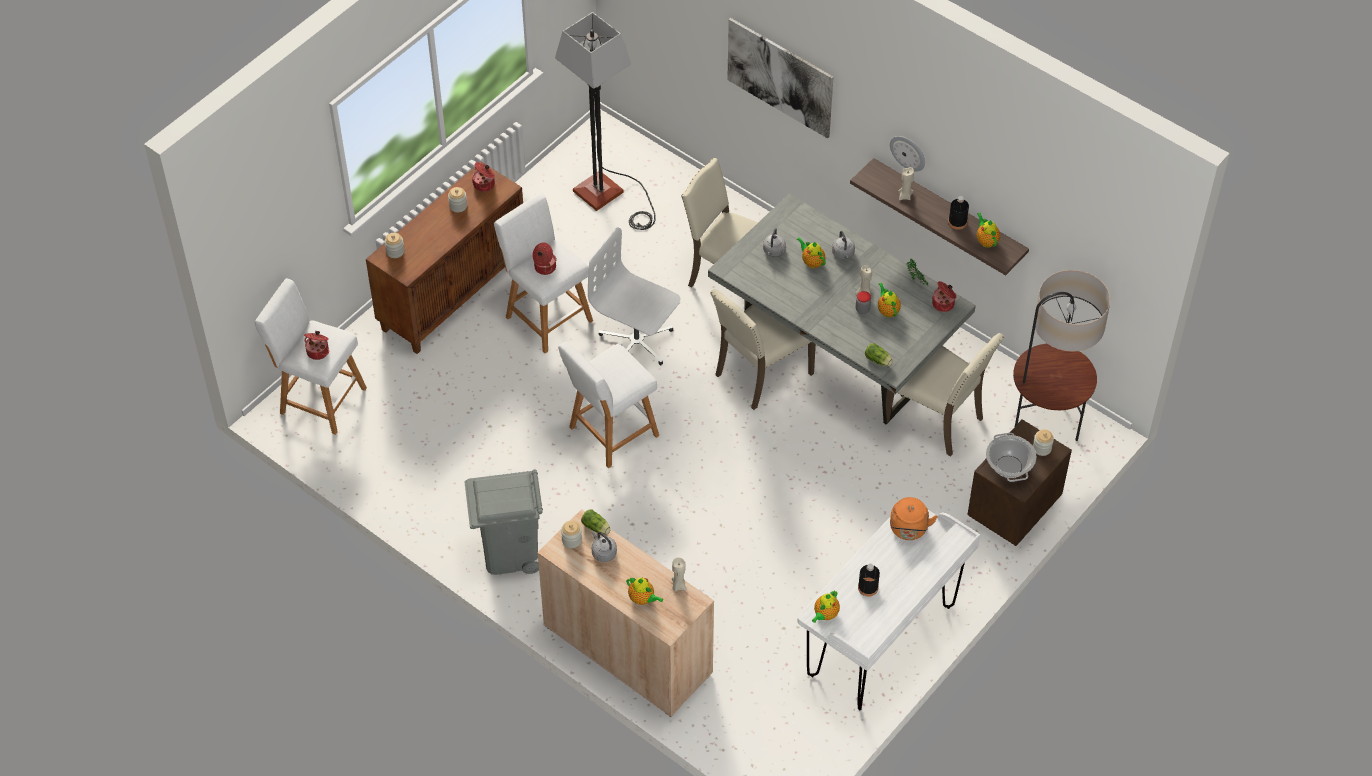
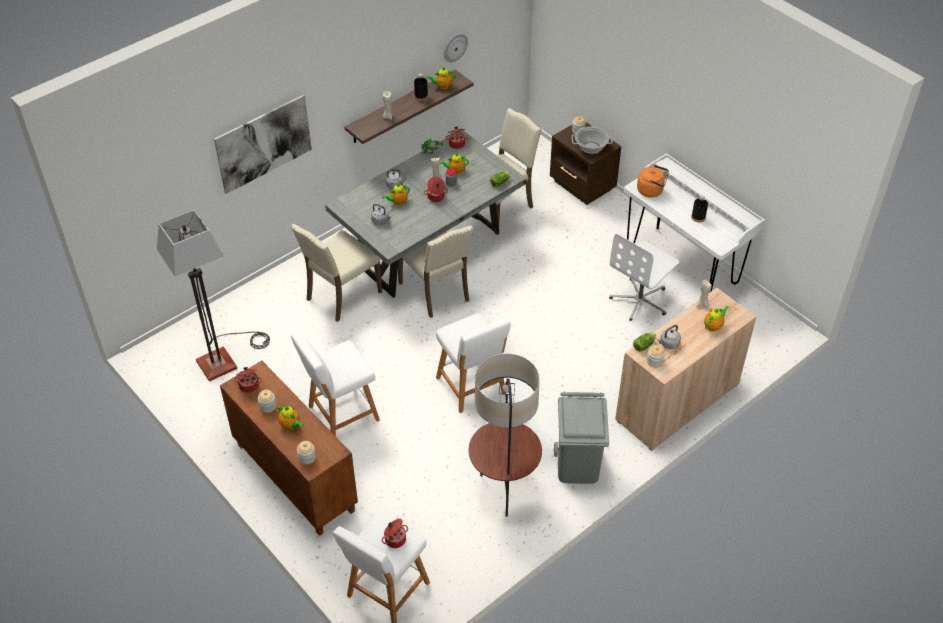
camera: 80 degrees left, 5 degrees down
cooking pot [533,243,556,275] -> cooking pot moved to [424,177,448,202]
white office chair [588,228,680,365] -> white office chair moved to [609,233,679,321]
teapot [812,590,840,623] -> teapot moved to [278,406,303,429]
wall clock [890,136,925,171] -> wall clock moved to [444,34,468,62]
floor lamp [1013,270,1110,441] -> floor lamp moved to [469,354,542,517]

